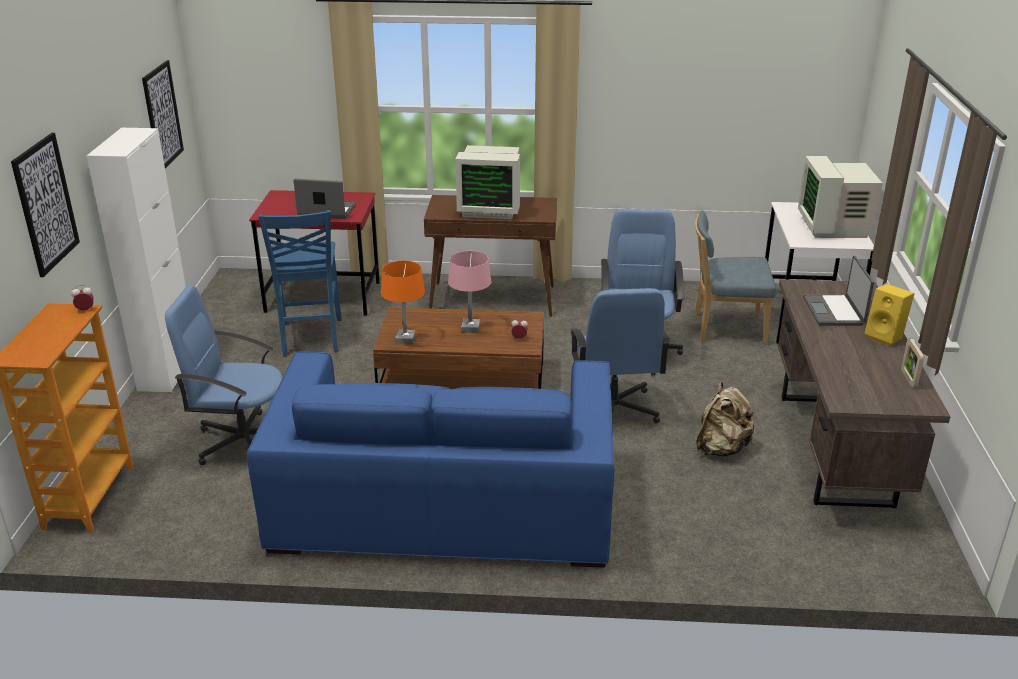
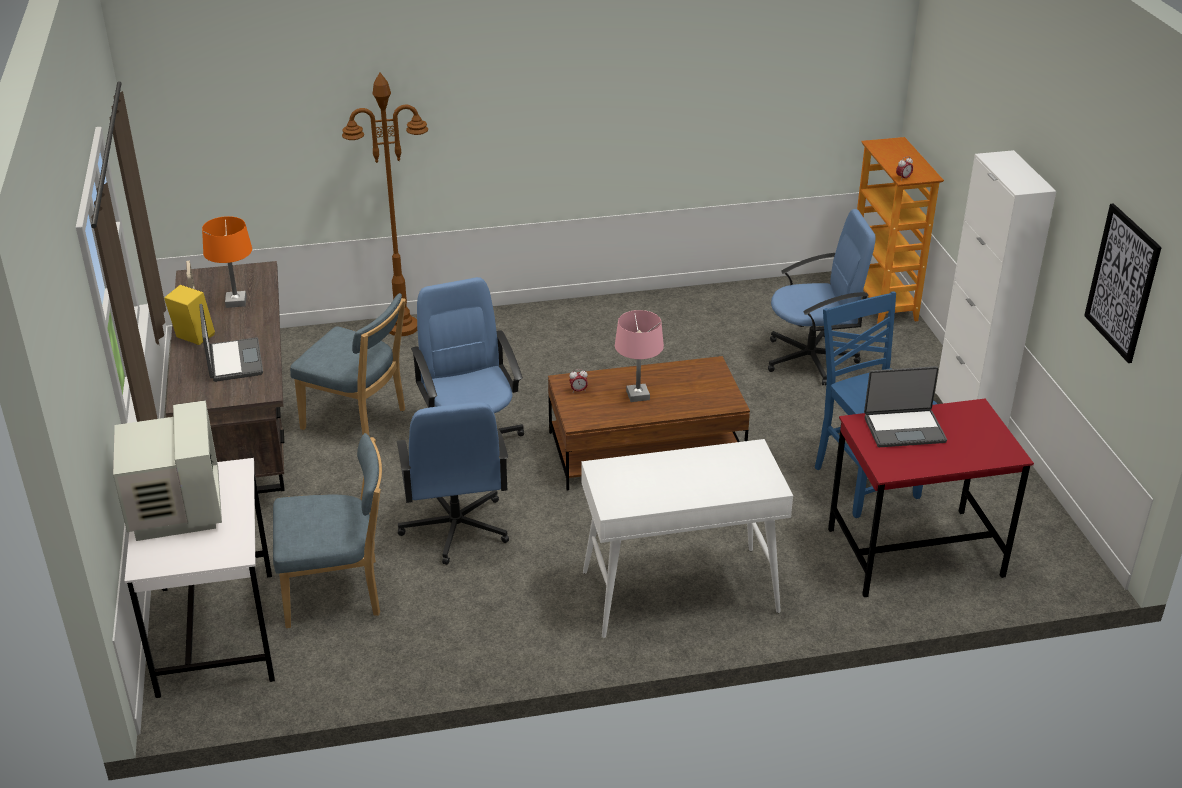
camera: 165 degrees right, 5 degrees up
picture [11,133,80,277] -> none
blue sofa [247,352,614,568] -> none
orange table lamp [381,261,425,344] -> orange table lamp moved to [202,216,252,308]
brown console table [424,195,557,317] -> white console table [581,439,793,638]
monitor [455,145,520,219] -> none
beige backpack [696,382,755,457] -> blue chair [290,293,406,437]
none -> brown floor lamp [342,73,428,336]

